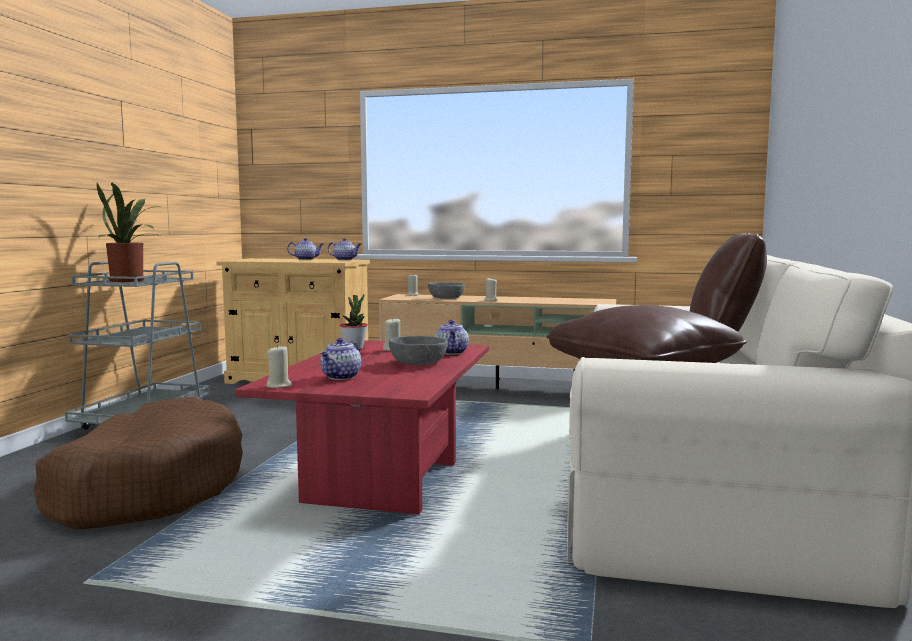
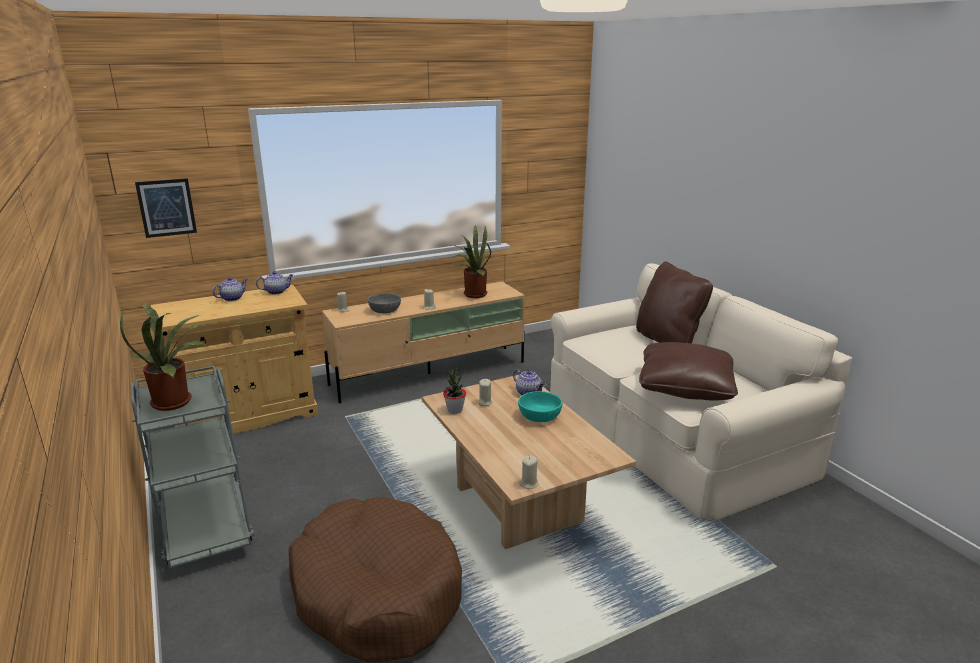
camera: 40 degrees left, 15 degrees up
red coffee table [235,340,489,514] -> beige coffee table [422,375,636,549]
teapot [320,338,361,380] -> none
grey bowl [389,336,447,365] -> turquoise bowl [518,391,562,422]
none -> picture [135,178,197,238]
none -> potted plant [452,225,491,298]

